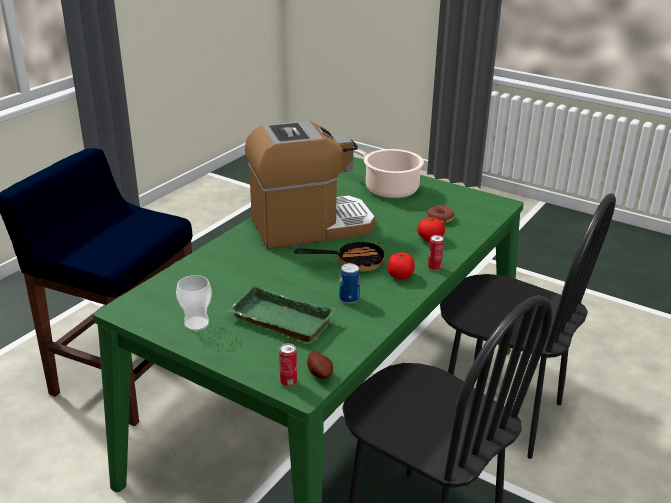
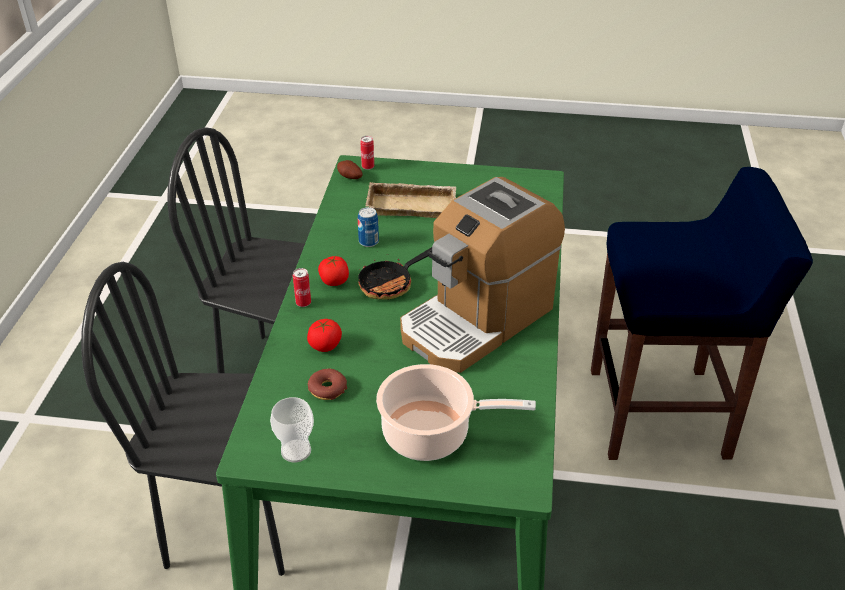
camera: 155 degrees right, 10 degrees up
cup [176,275,212,331] -> cup moved to [270,397,314,462]
green tray [226,285,336,342] -> beige tray [366,182,456,218]

